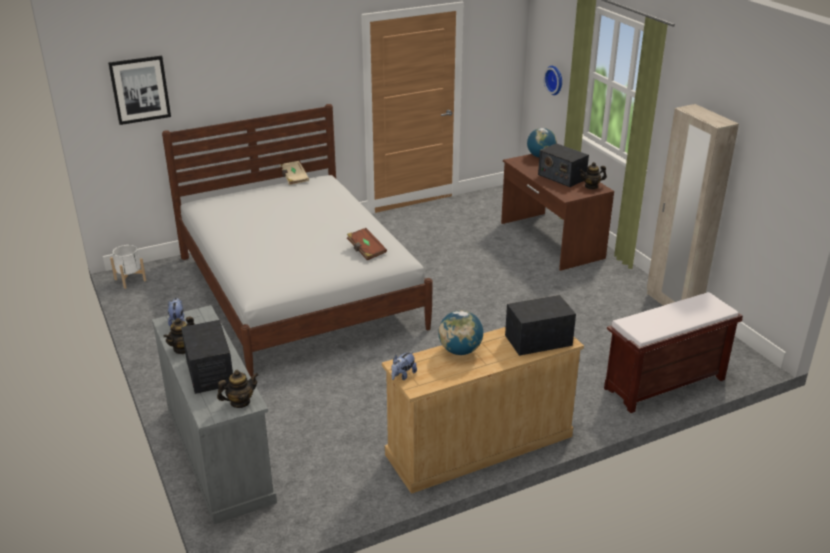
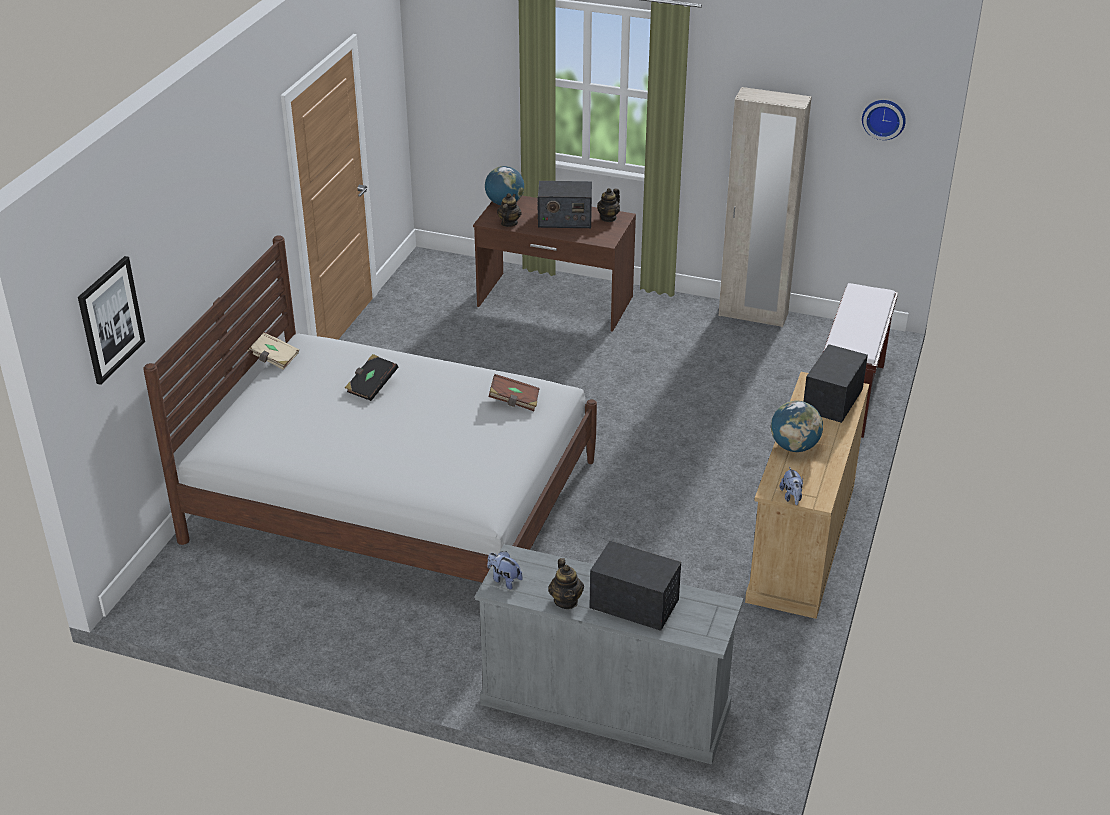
camera: 45 degrees left, 5 degrees up
white planter [110,245,146,289] -> none
teapot [217,370,259,408] -> teapot moved to [497,193,521,227]
wall clock [544,66,562,95] -> wall clock moved to [862,100,906,140]
none -> black book [345,354,398,401]

